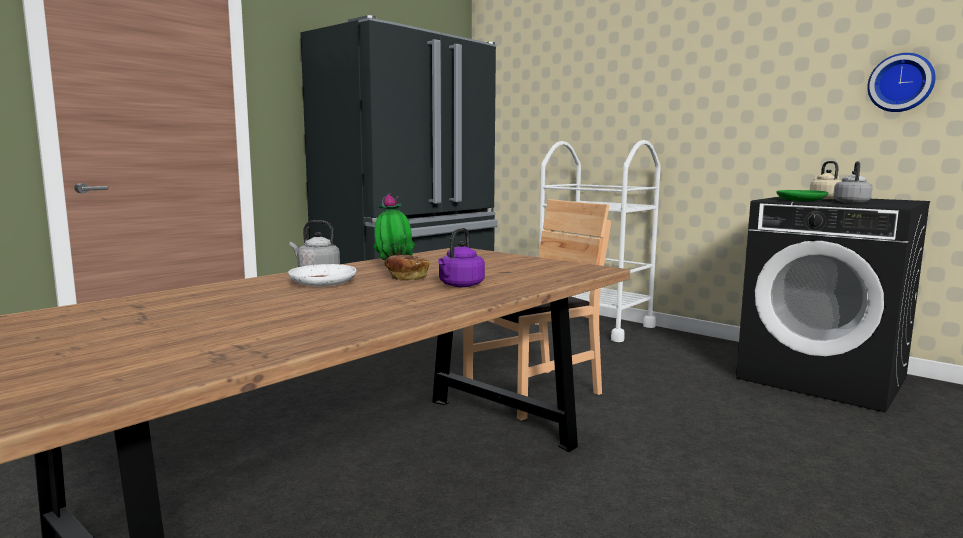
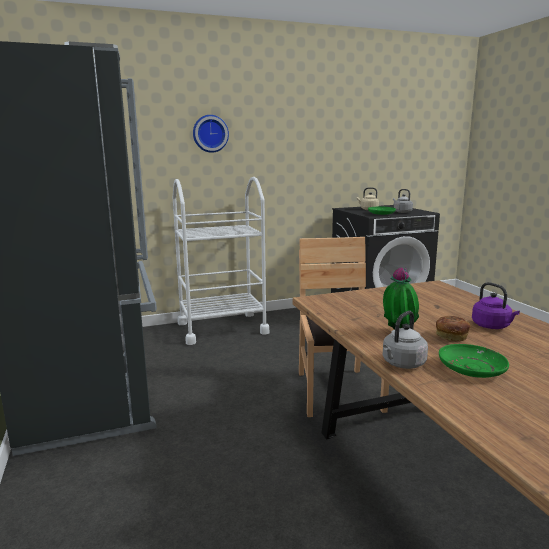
camera: 60 degrees left, 5 degrees up
white plate [288,264,357,286] -> green plate [439,344,509,378]
wall clock [867,53,936,112] -> wall clock moved to [193,115,229,153]

